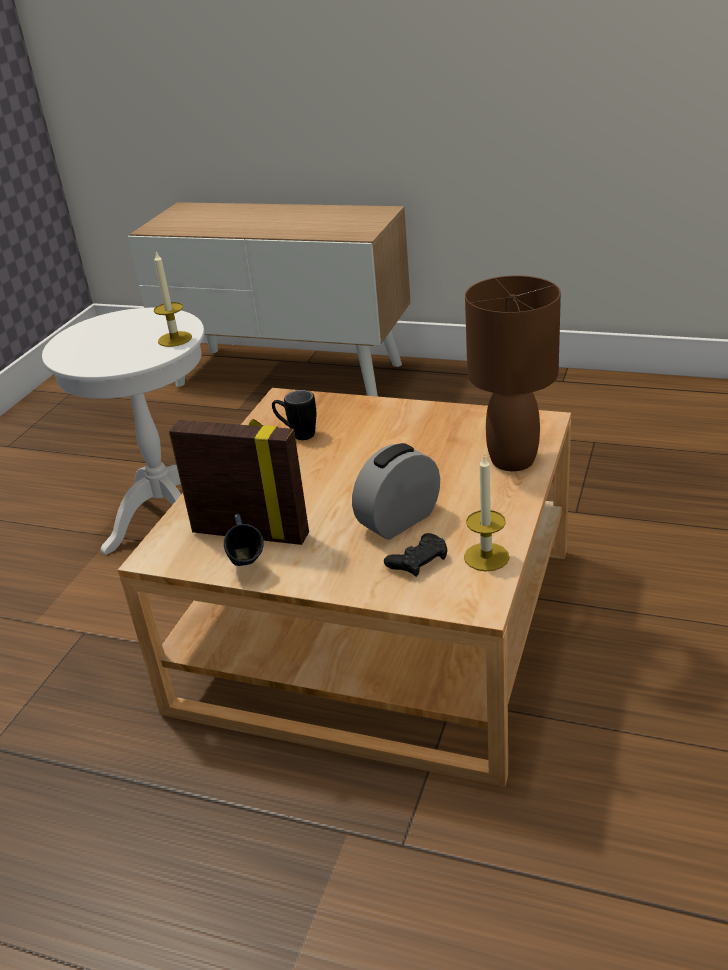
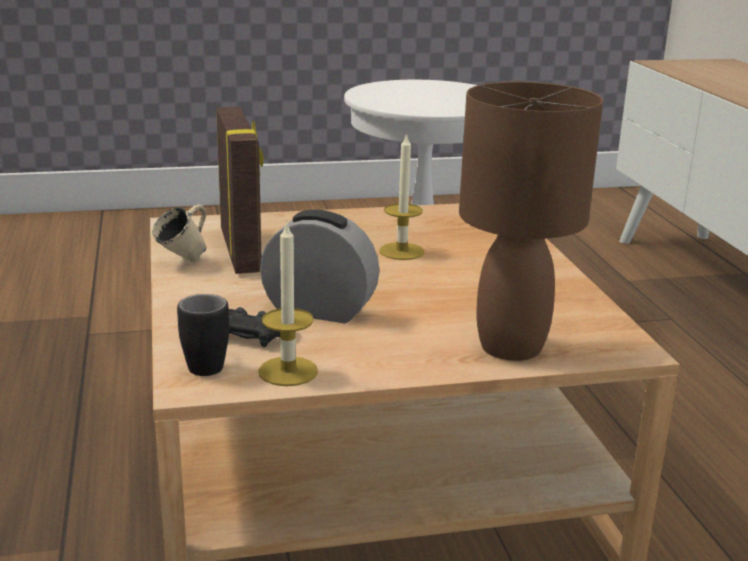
camera: 55 degrees right, 10 degrees down
candle [154,252,192,347] -> candle moved to [379,133,424,260]
blue mug [224,514,264,566] -> beige mug [152,204,207,262]
black mug [272,390,316,440] -> black mug moved to [177,294,229,376]

